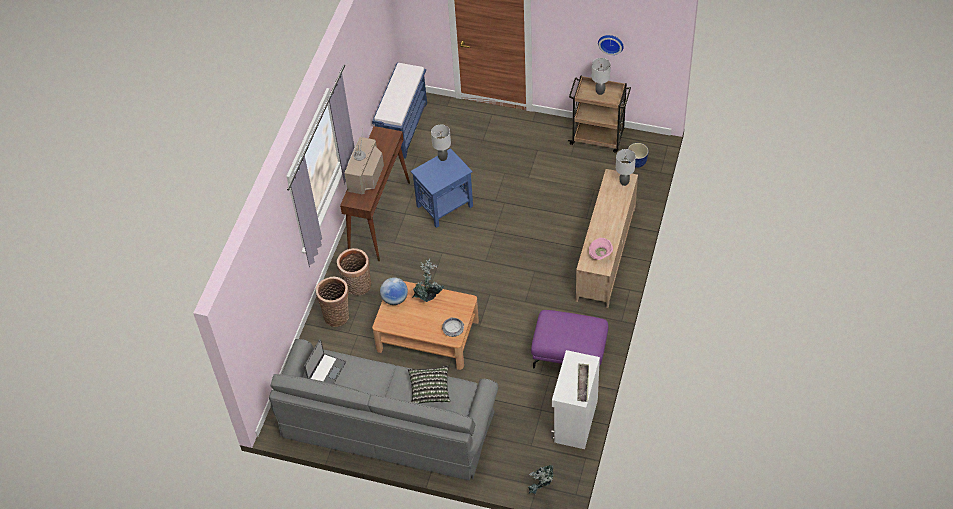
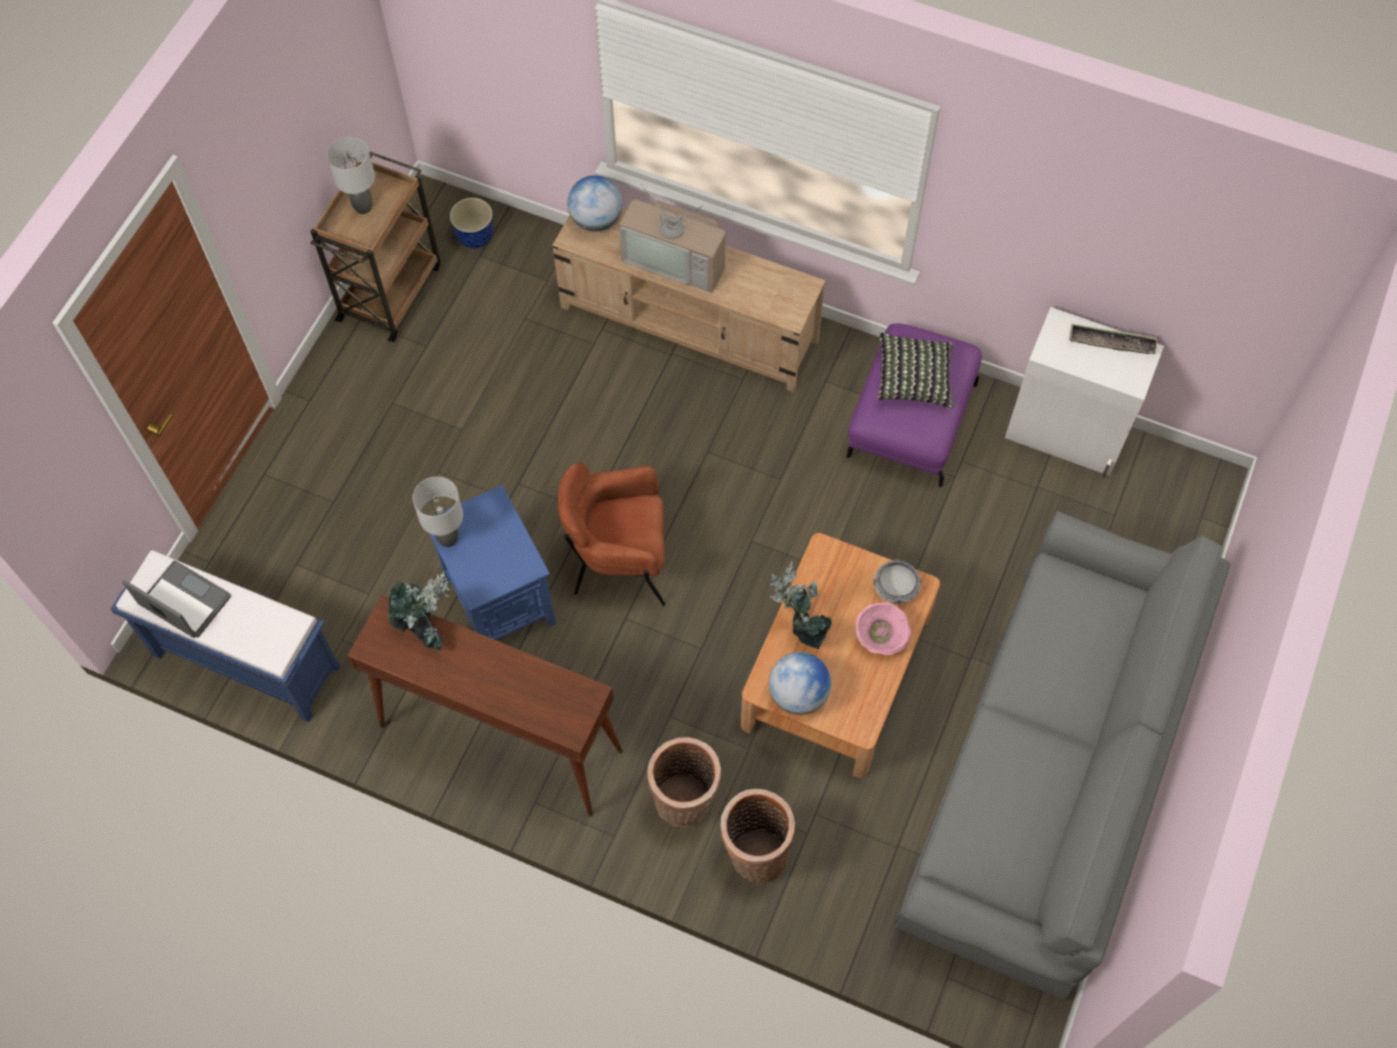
camera: 85 degrees left, 10 degrees up
laptop [304,339,346,384] -> laptop moved to [122,560,231,638]
television [345,129,384,195] -> television moved to [619,184,726,293]
pillow [408,366,450,404] -> pillow moved to [878,332,953,408]
potted plant [528,465,553,494] -> potted plant moved to [388,571,449,651]
pink bowl [589,238,613,260] -> pink bowl moved to [855,602,911,655]
wall clock [598,35,624,55] -> none
grey table lamp [616,149,636,186] -> globe [567,176,622,232]
none -> brown armchair [558,463,666,606]

